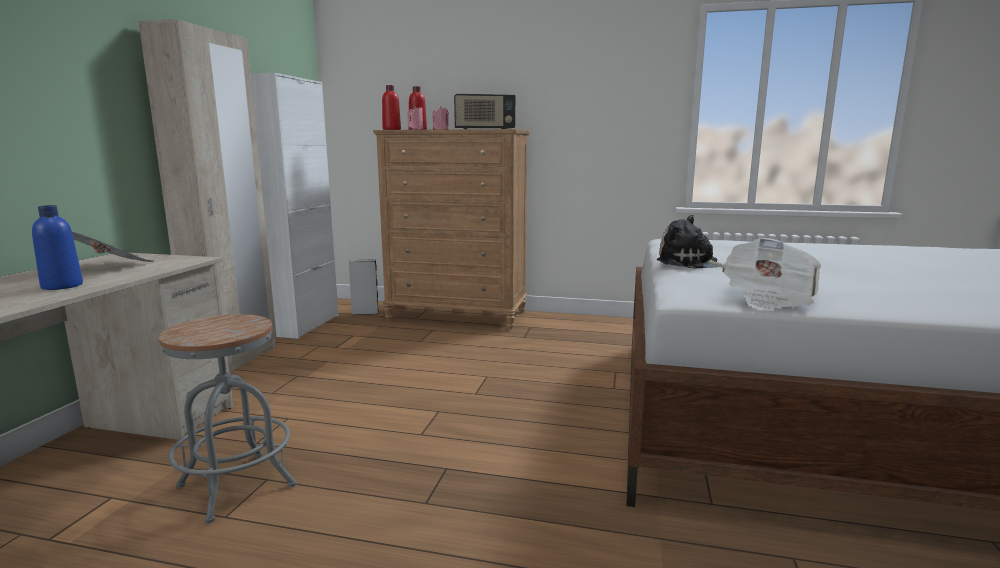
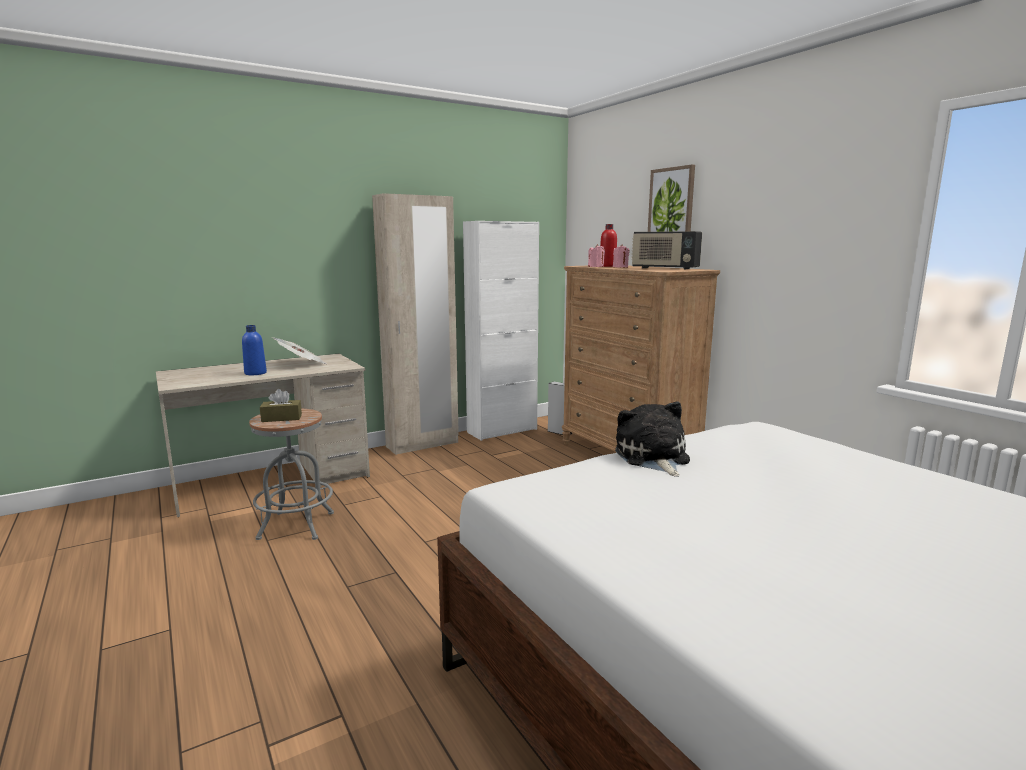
camera: 45 degrees right, 0 degrees up
red bottle [382,85,401,130] -> none
newspaper [722,238,821,310] -> none
none -> brown tissue box [260,389,302,422]
none -> picture [648,165,695,232]

